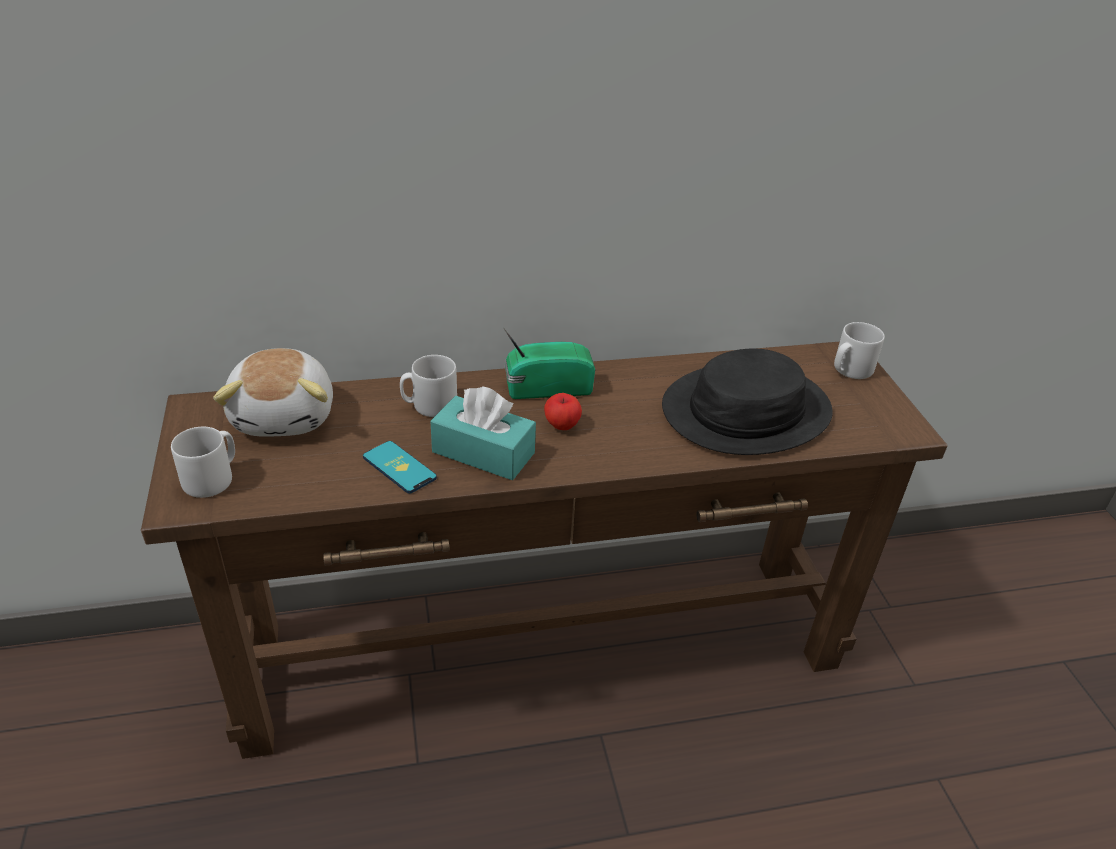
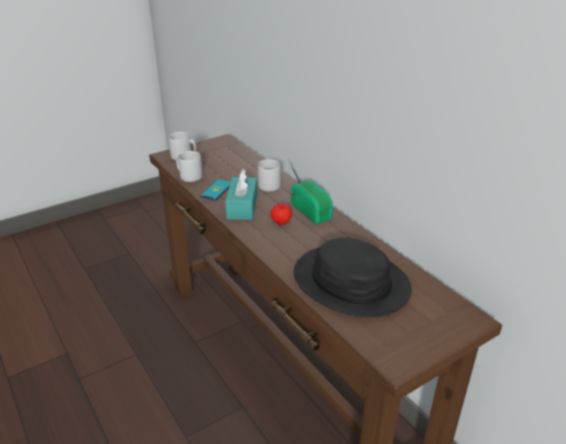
camera: 70 degrees right, 5 degrees down
plush toy [213,348,333,437] -> none
grey mug [834,322,885,379] -> grey mug moved to [176,151,202,182]

